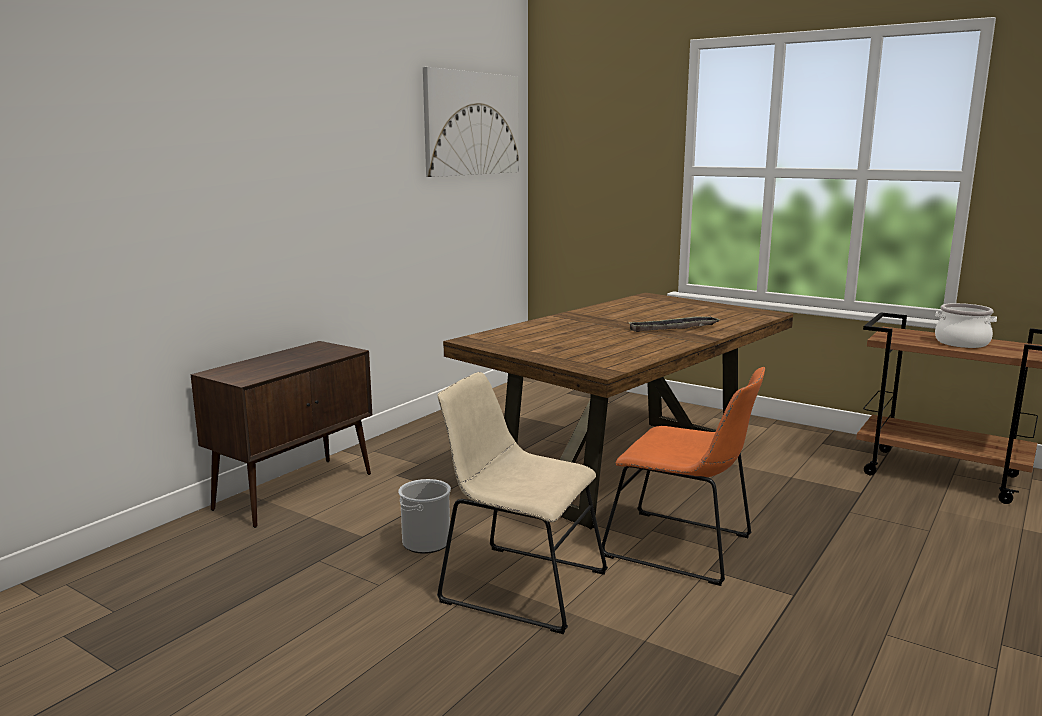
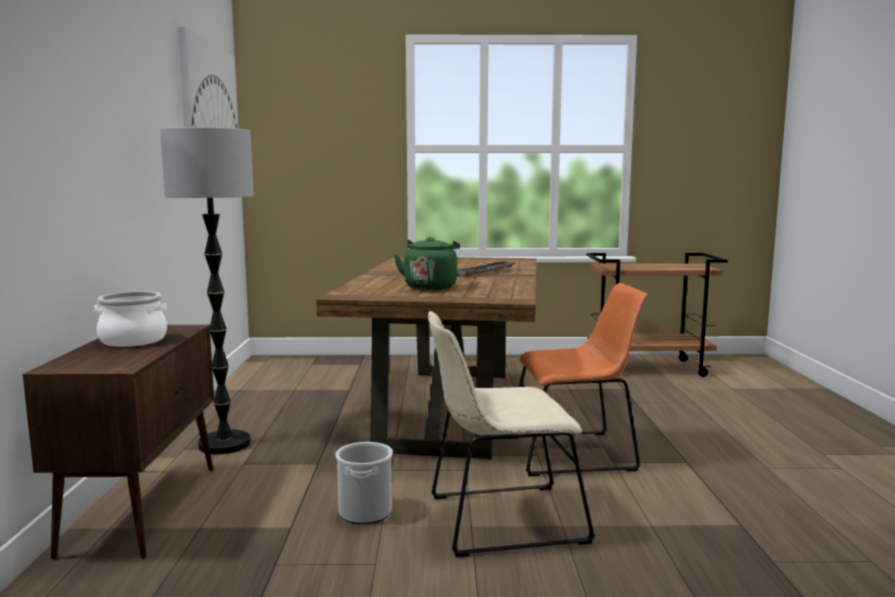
camera: 35 degrees left, 5 degrees down
cooking pot [935,303,997,348] -> cooking pot moved to [94,291,167,347]
none -> floor lamp [160,127,254,454]
none -> green kettle [394,237,460,290]

